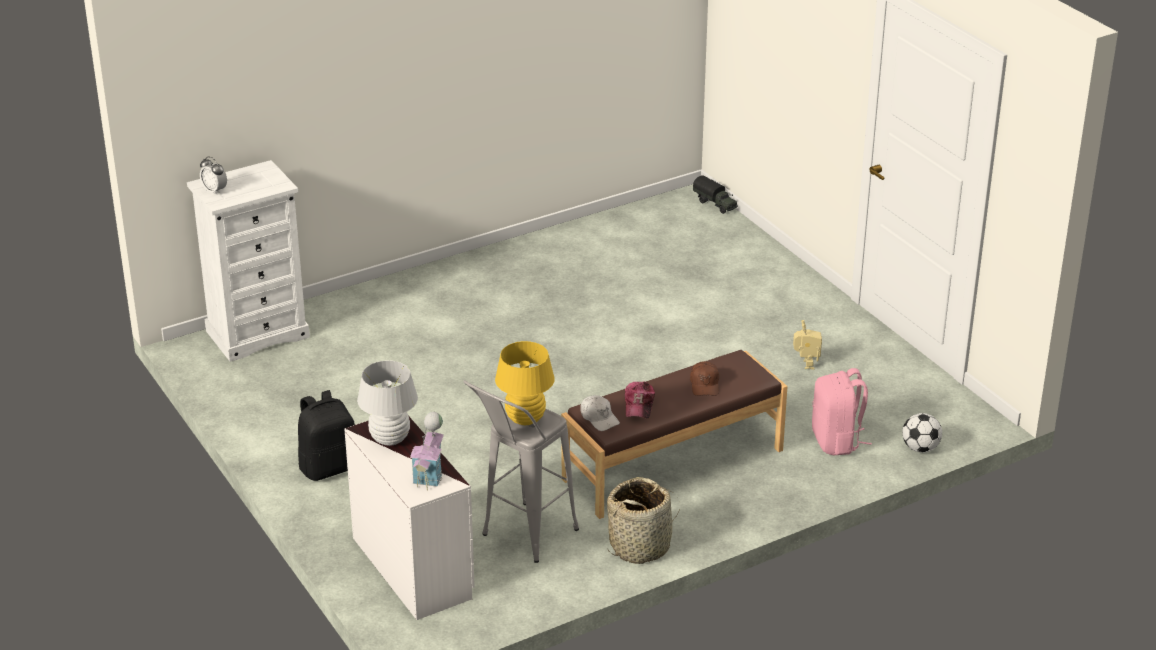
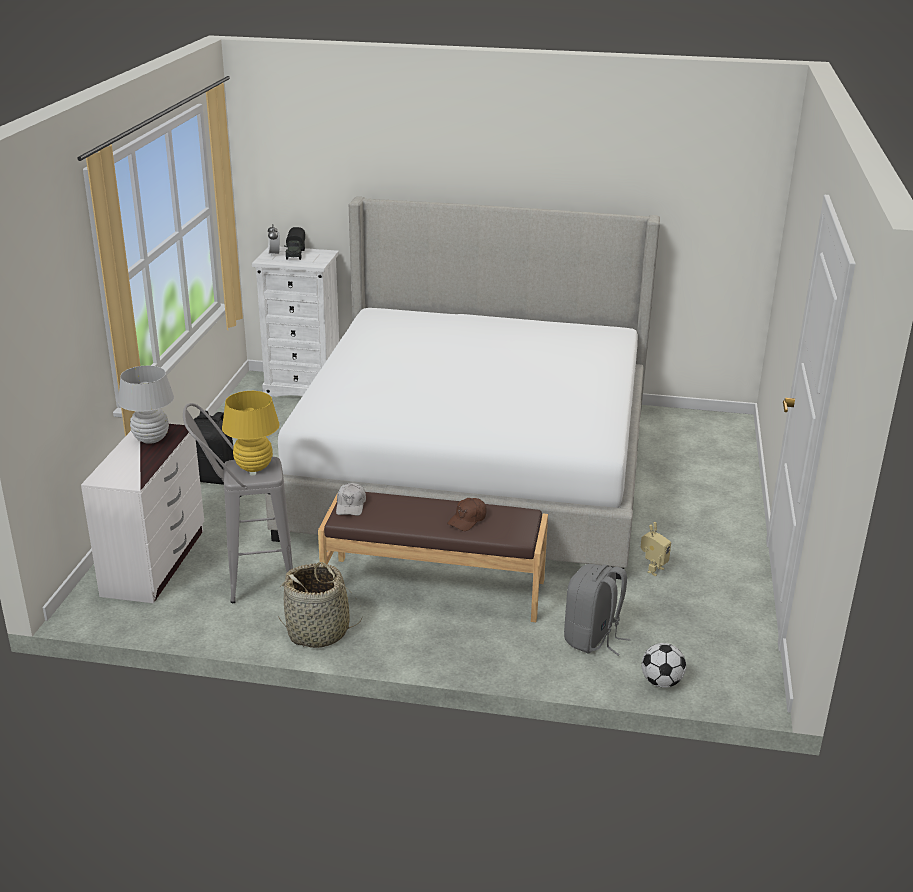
camera: 40 degrees right, 5 degrees down
toy house [410,412,444,490] -> none
cap [625,382,655,418] -> none
toy truck [693,175,738,214] -> toy truck moved to [285,227,305,260]
pink backpack [812,368,872,455] -> grey backpack [564,564,630,655]
none -> bed [265,196,660,579]

